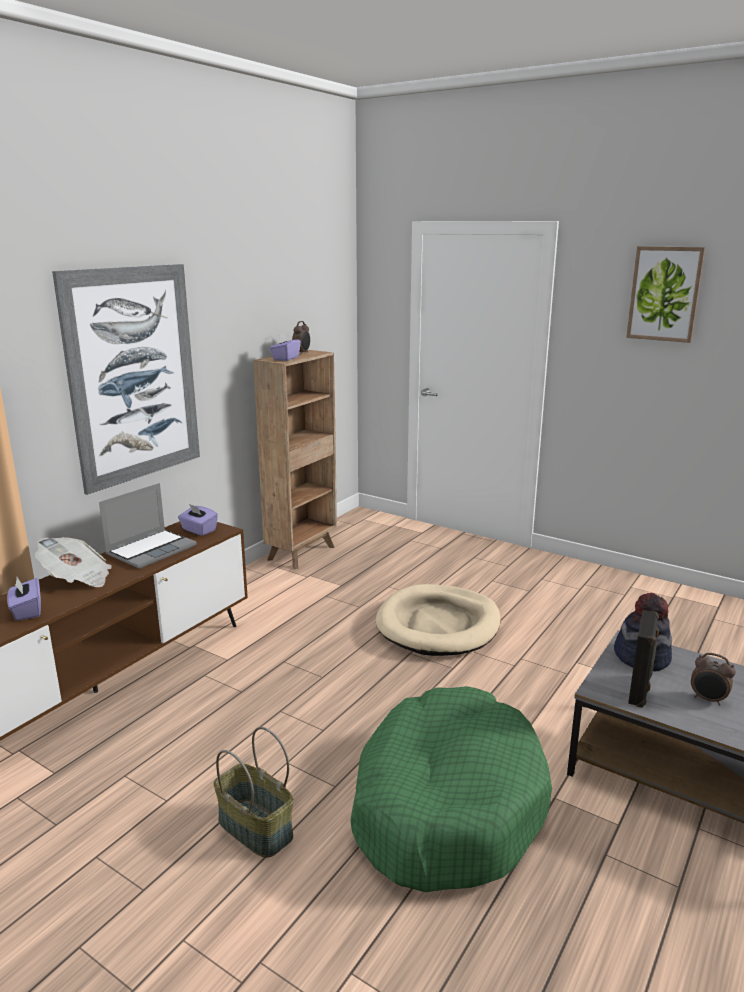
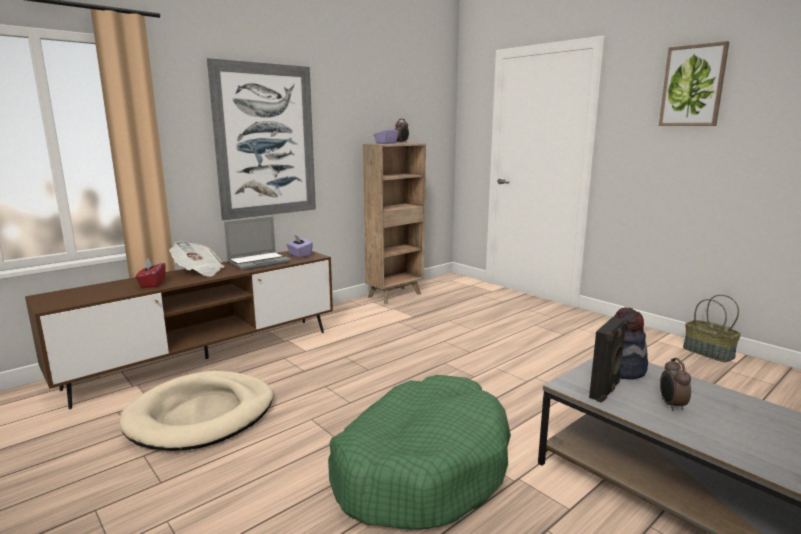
camera: 15 degrees right, 5 degrees down
purple tissue box [7,577,41,621] -> red tissue box [136,258,166,288]
basket [214,727,294,858] -> basket moved to [683,294,741,362]
beige dog bed [376,584,500,656] -> beige dog bed moved to [120,371,273,451]
alarm clock [691,653,736,706] -> alarm clock turned 45 degrees clockwise [660,358,691,411]

